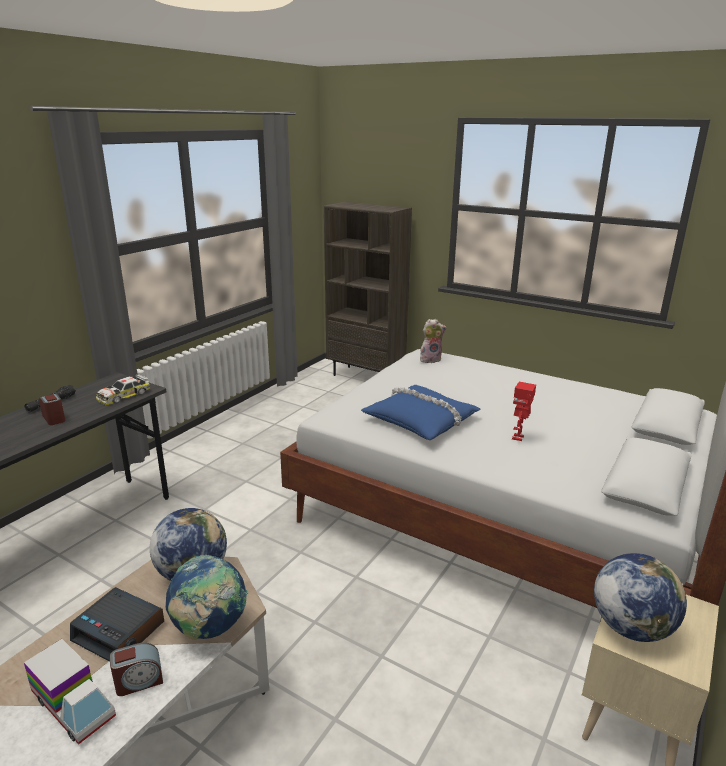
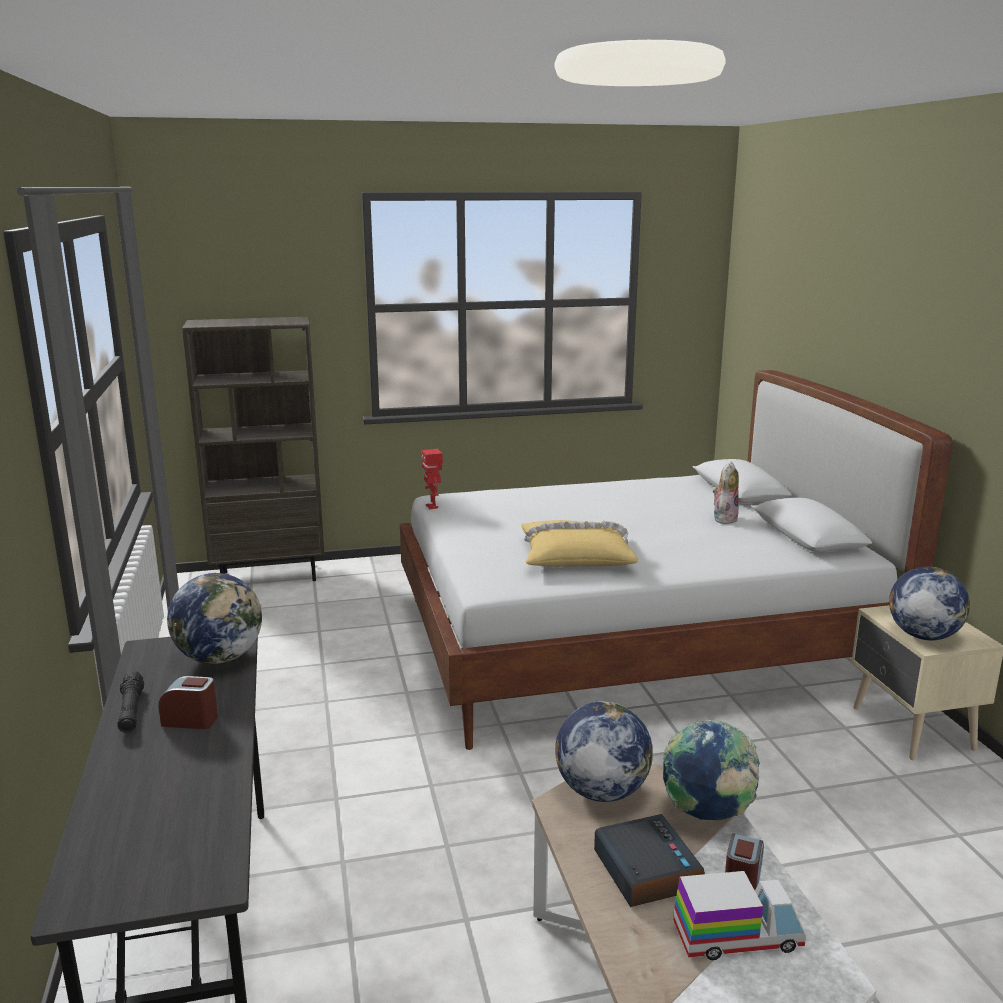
camera: 45 degrees left, 5 degrees down
alarm clock [70,587,164,662] -> alarm clock turned 90 degrees counterclockwise [594,814,705,907]
toy car [96,373,150,405] -> globe [167,573,262,664]
blue pillow [361,385,481,440] -> yellow pillow [521,520,638,567]
plush toy [420,319,447,363] -> plush toy moved to [713,462,739,524]
toy robot [512,382,536,441] -> toy robot moved to [421,449,443,509]

